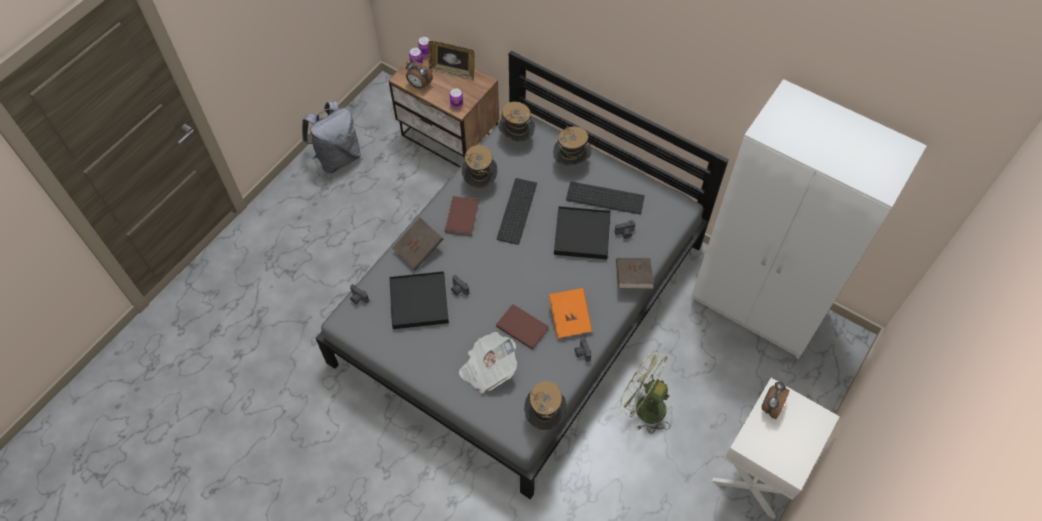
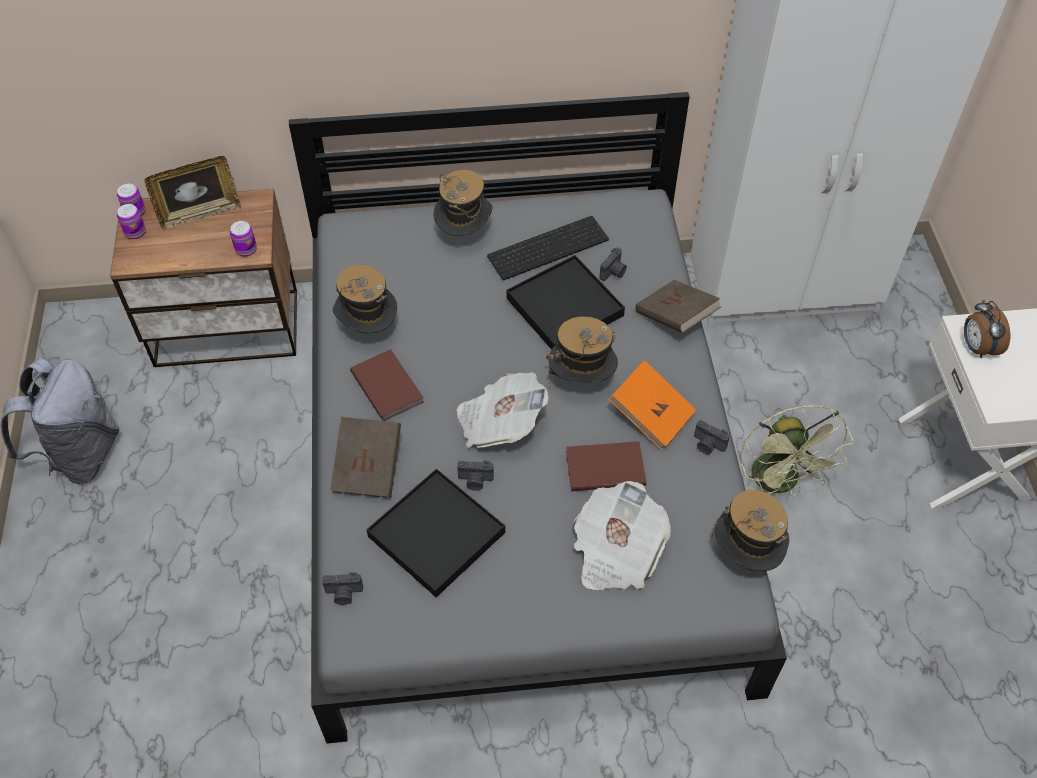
camera: 40 degrees left, 5 degrees down
alarm clock [405,61,433,89] -> none
keyboard [497,178,537,245] -> none
hat [498,102,535,141] -> hat moved to [546,316,618,389]
green fan [619,350,670,434] -> green fan turned 90 degrees counterclockwise [740,405,854,496]
none -> newspaper [456,372,548,448]

